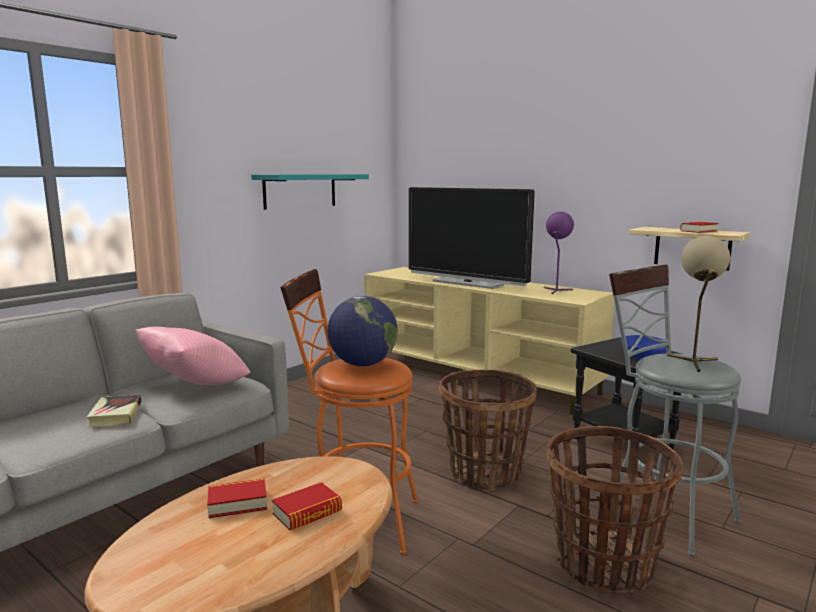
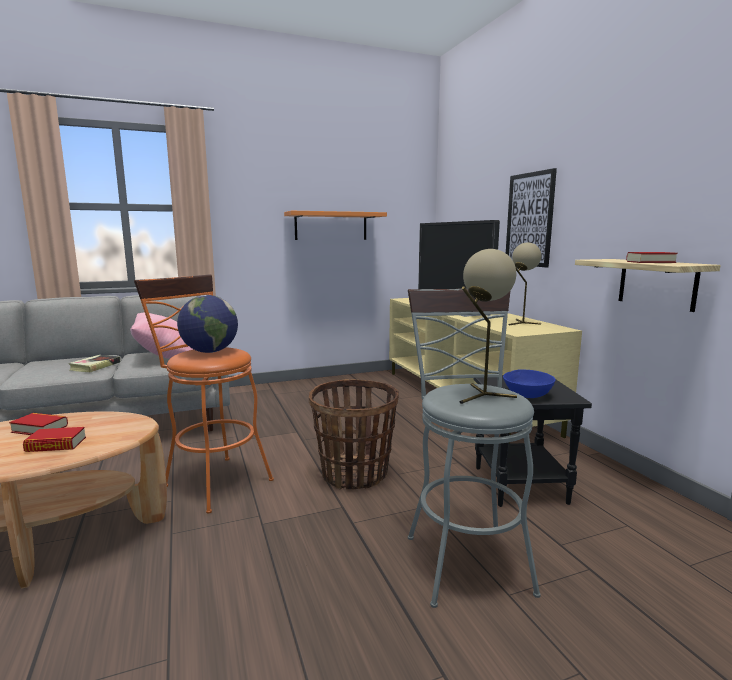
camera: 30 degrees right, 0 degrees up
turquoise shelf [251,174,369,210] -> orange shelf [284,211,387,240]
purple table lamp [544,211,574,294] -> beige table lamp [508,242,541,325]
basket [547,426,683,593] -> none
none -> picture [506,168,557,268]

